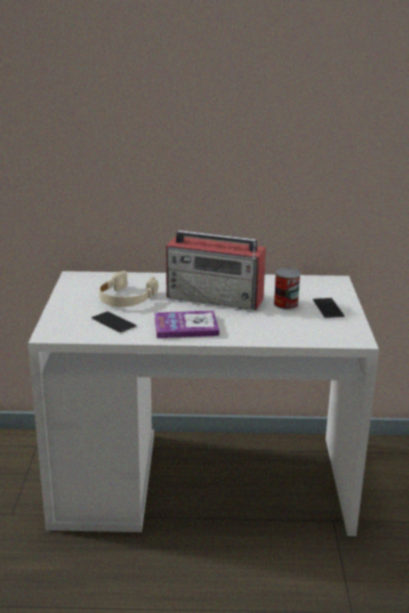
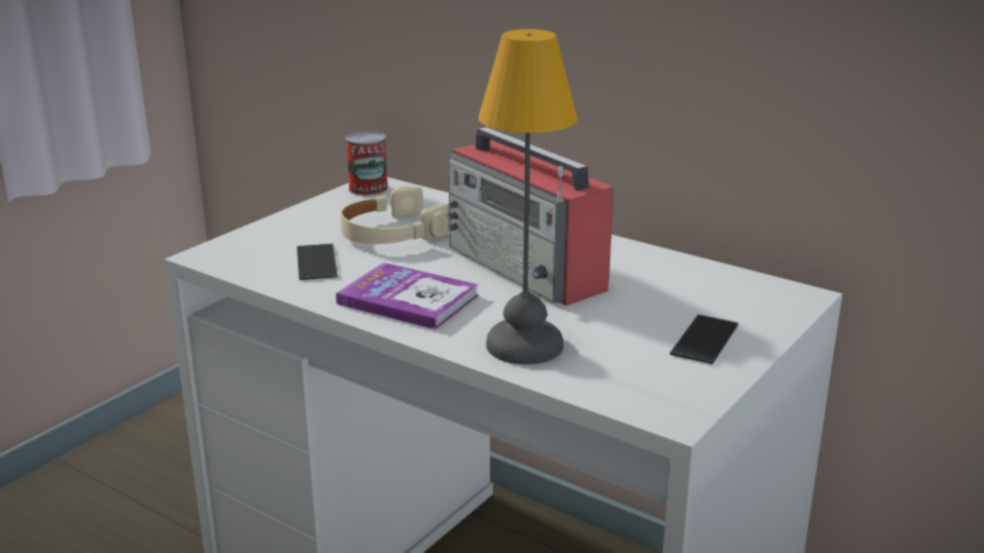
camera: 35 degrees right, 0 degrees up
can [274,268,301,309] -> can moved to [346,131,388,196]
none -> table lamp [478,29,578,364]

